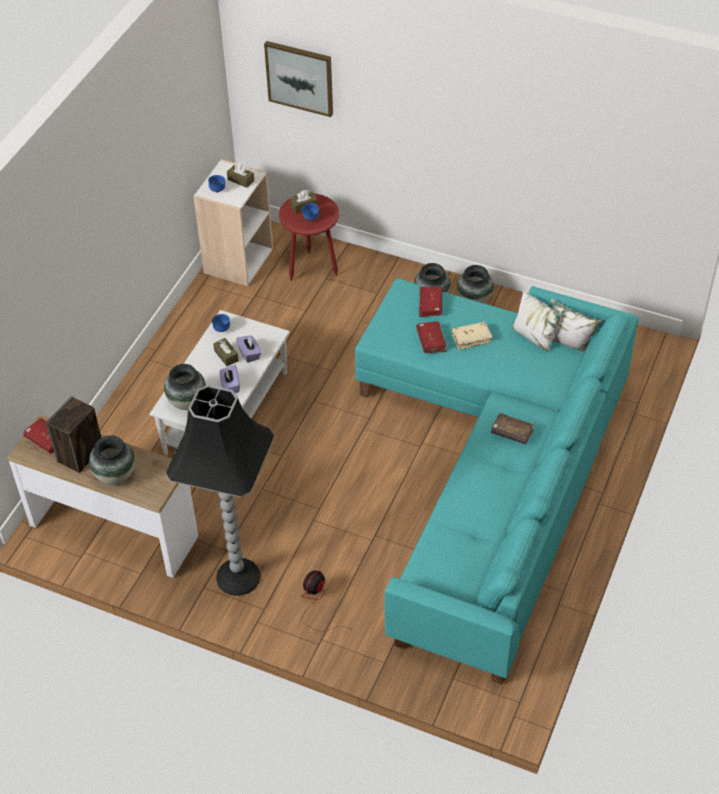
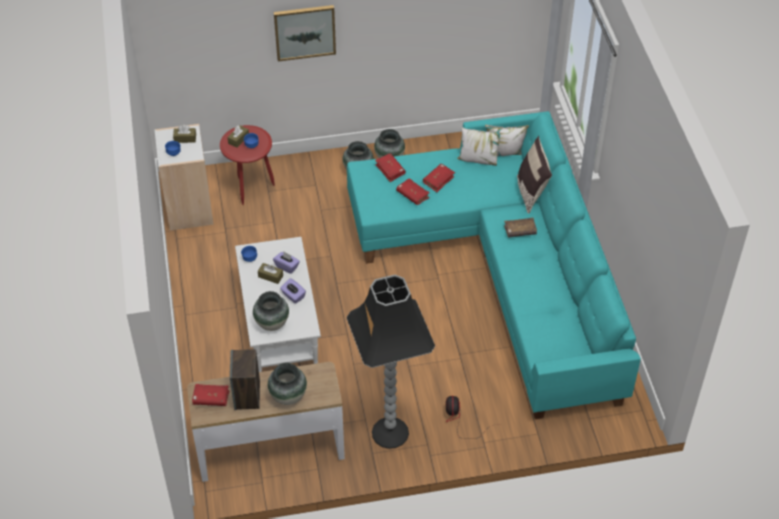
camera: 35 degrees left, 0 degrees up
picture [264,41,333,117] -> picture moved to [274,5,336,61]
beige book [452,321,492,350] -> red book [423,164,455,192]
none -> pillow [517,136,552,214]

